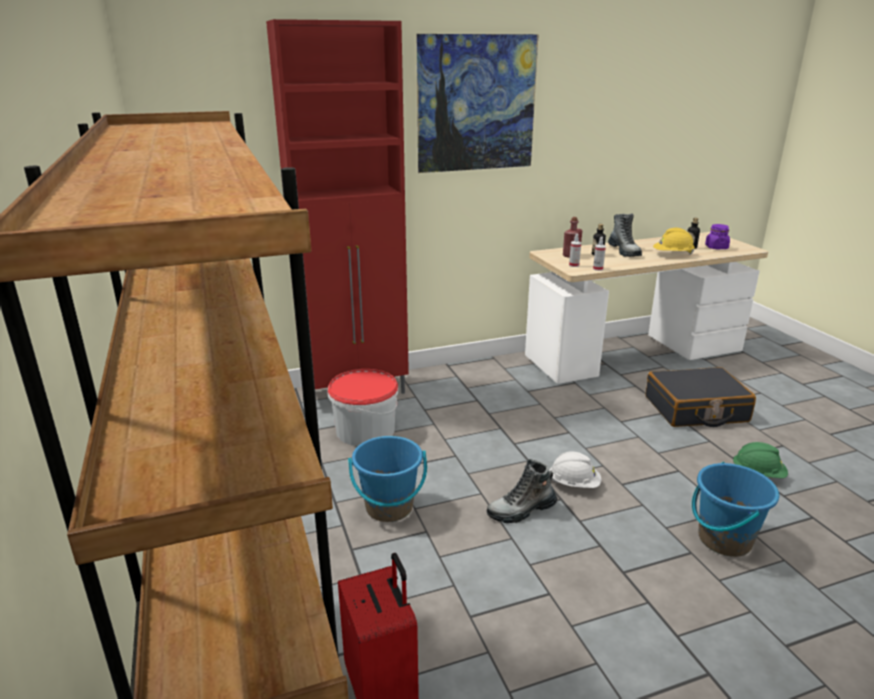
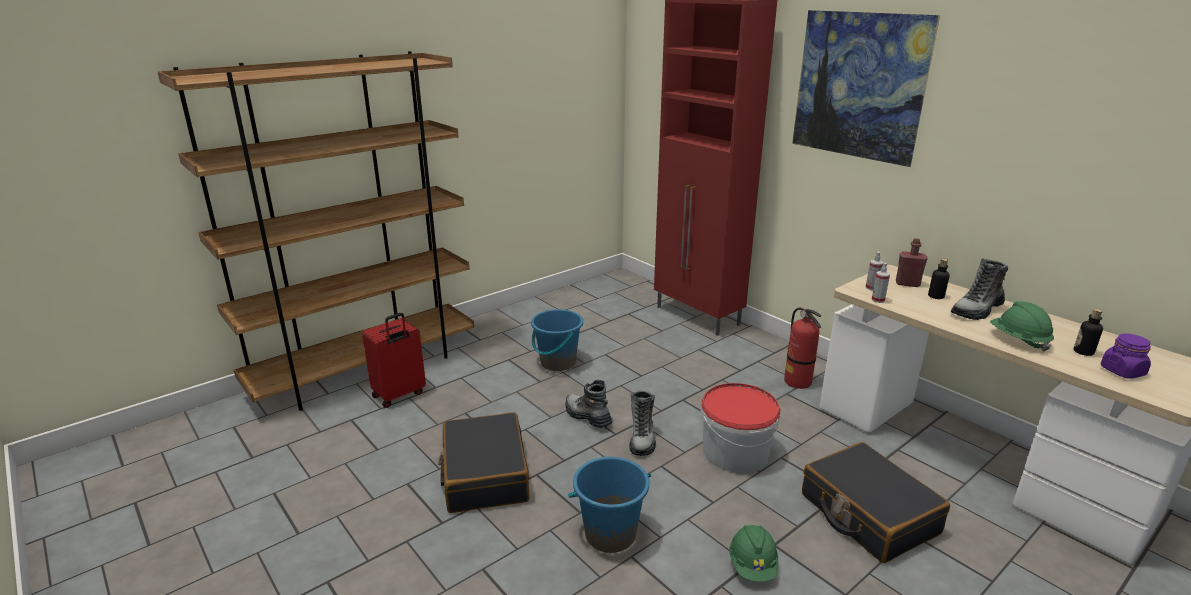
camera: 70 degrees right, 0 degrees up
bucket [328,369,398,446] -> bucket moved to [701,383,781,473]
white hard hat [549,451,601,488] -> boot [629,391,656,456]
yellow hard hat [653,228,695,254] -> green hard hat [990,301,1054,352]
none -> black suitcase [438,412,529,513]
none -> fire extinguisher [784,308,821,389]

